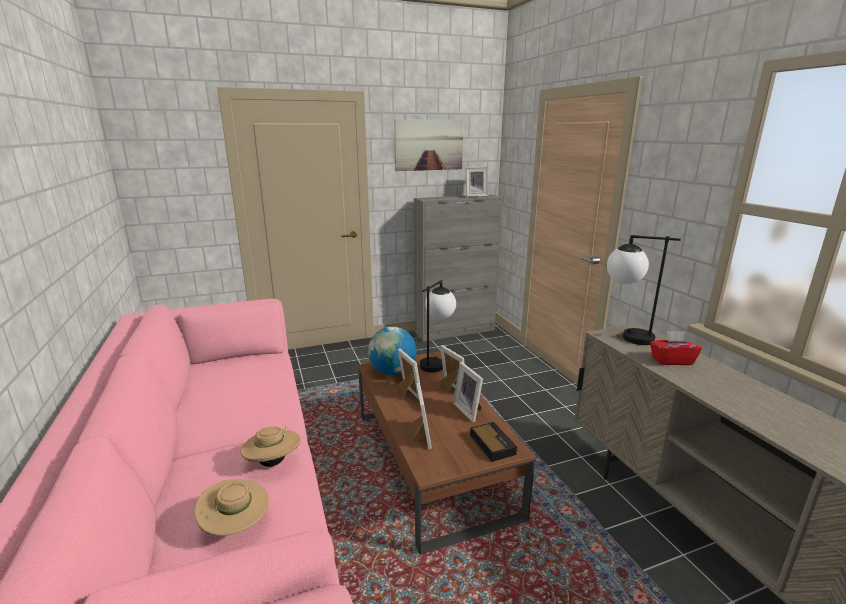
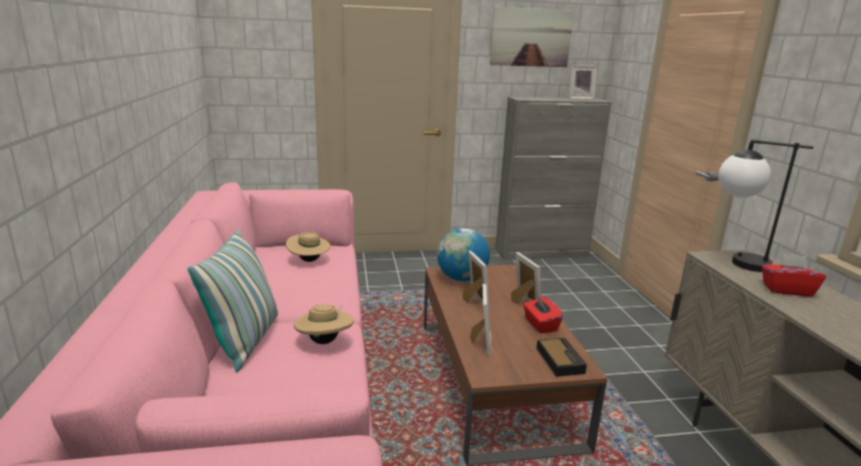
camera: 10 degrees right, 0 degrees up
beige hat [194,479,269,536] -> beige hat moved to [286,232,331,262]
table lamp [420,280,456,372] -> none
picture frame [453,362,483,422] -> red tissue box [523,295,563,333]
none -> pillow [187,229,278,373]

